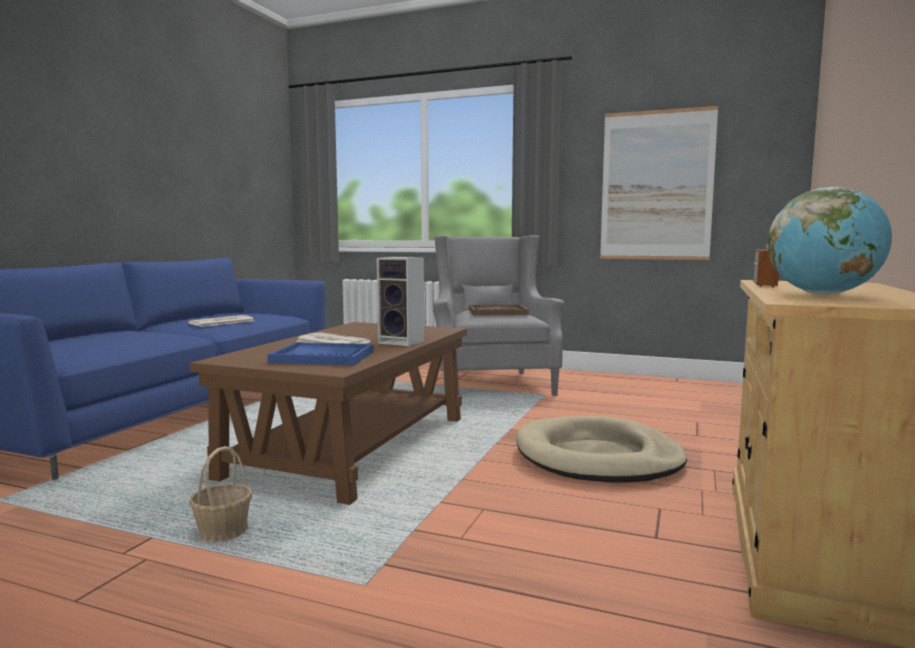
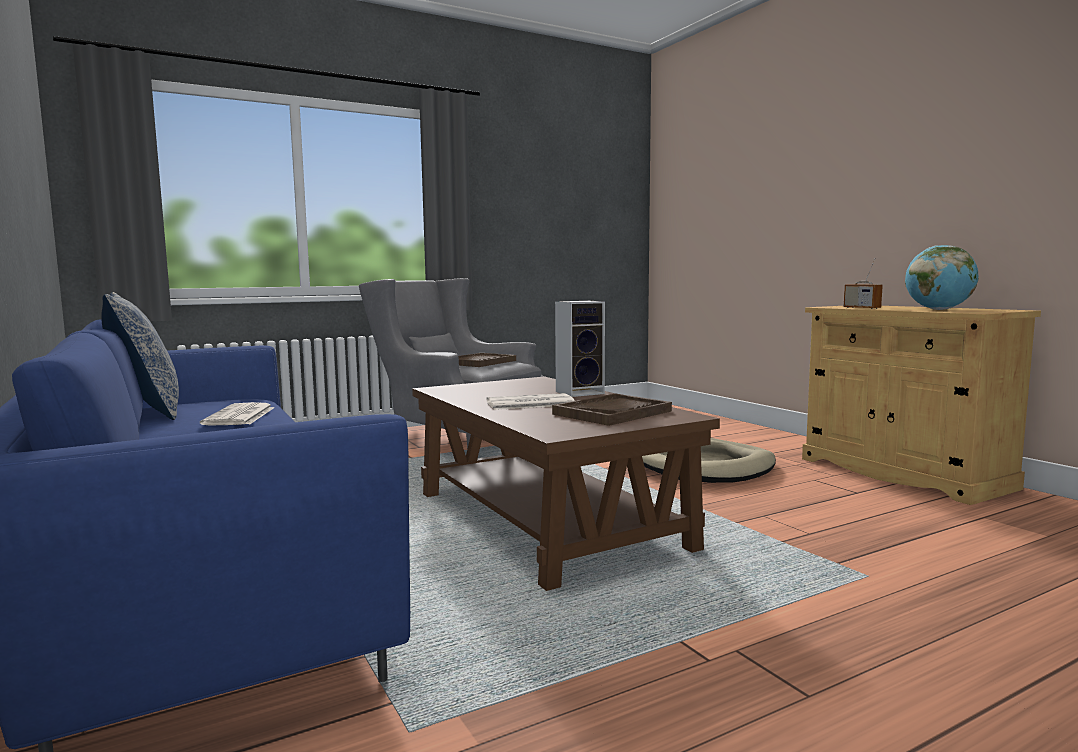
camera: 50 degrees left, 0 degrees up
basket [189,446,253,542] -> none
blue tray [268,342,373,365] -> brown tray [552,394,672,426]
picture [600,106,718,260] -> none
none -> pillow [101,292,179,420]

